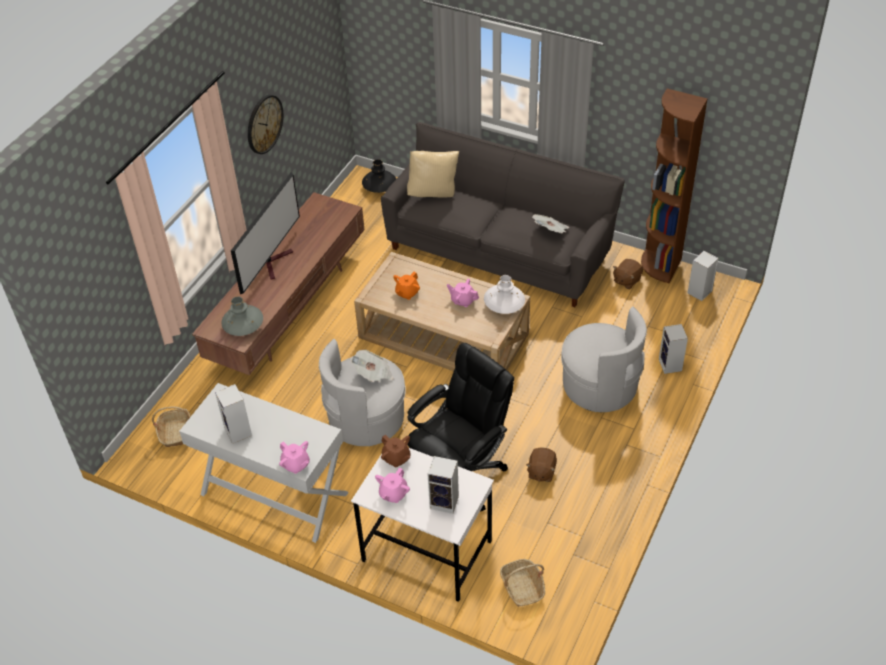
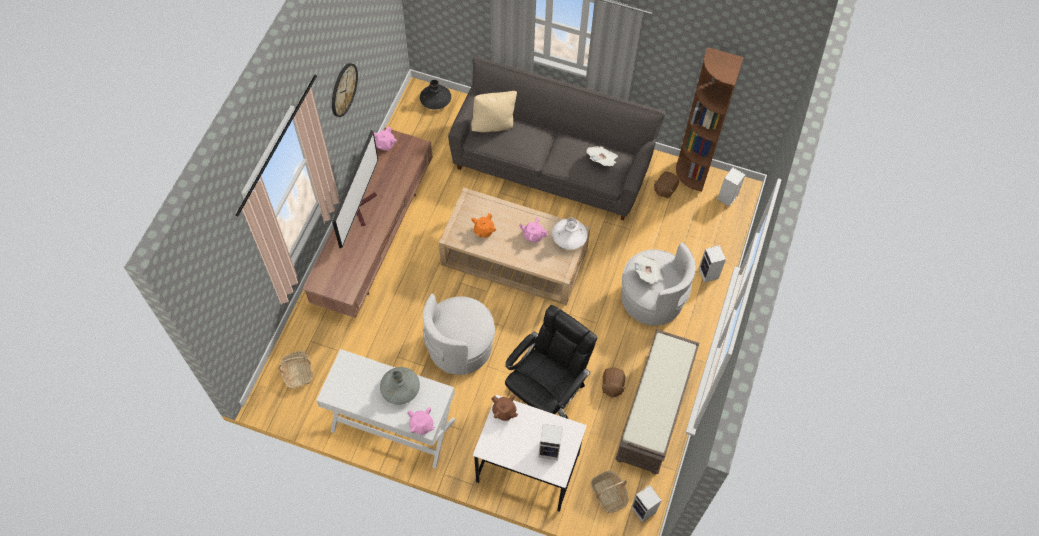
camera: 10 degrees left, 15 degrees up
speaker [215,384,252,444] -> speaker moved to [631,485,662,523]
grey vase [221,296,263,336] -> grey vase moved to [380,367,420,405]
newspaper [351,350,393,382] -> newspaper moved to [633,254,666,284]
pink teapot [375,468,410,503] -> pink teapot moved to [374,126,397,151]
none -> brown bench [615,329,699,474]

